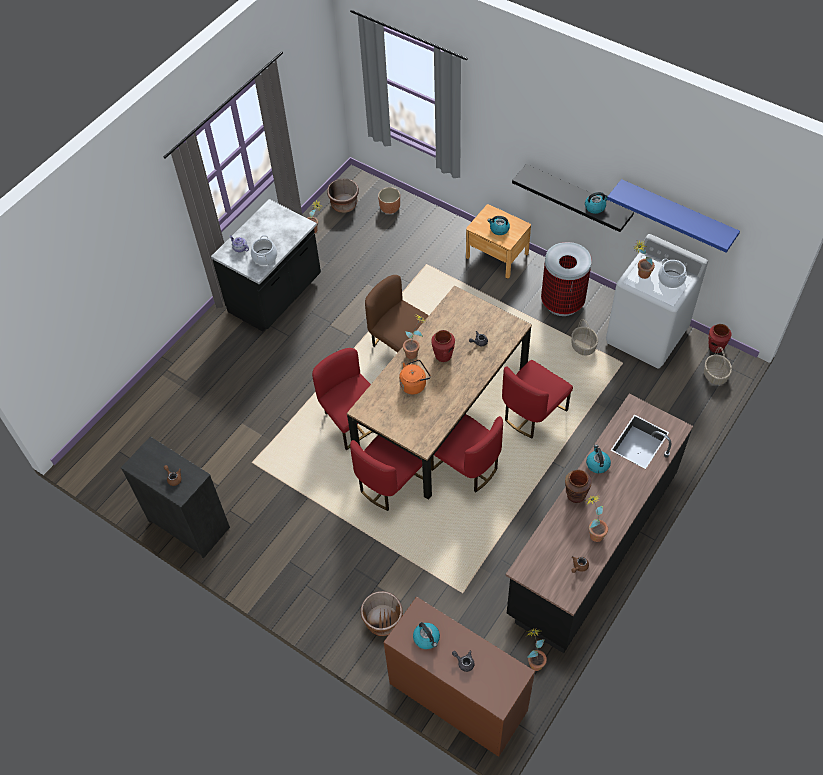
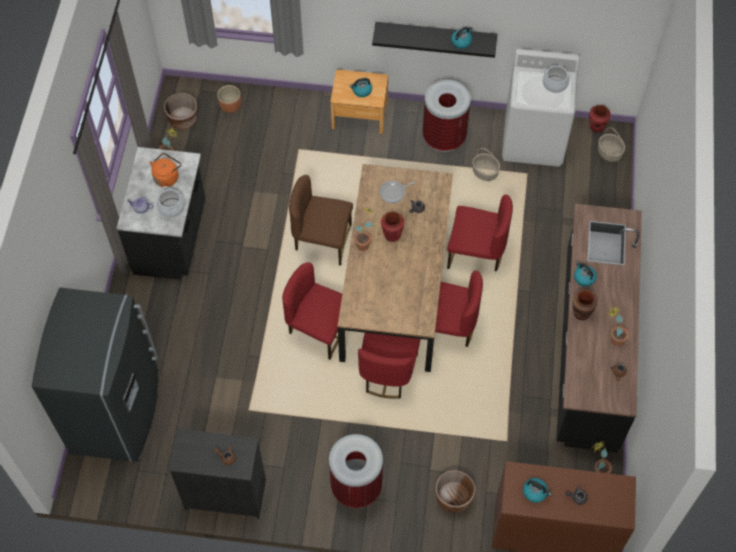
camera: 30 degrees left, 5 degrees up
orange kettle [399,359,431,394] -> orange kettle moved to [149,153,181,187]
red chair [502,360,573,438] -> red chair turned 90 degrees counterclockwise [447,194,513,271]
blue shelf [607,179,740,253] -> none
potted plant [634,240,655,279] -> none
none -> grey fridge [32,288,158,462]
none -> trash can [329,434,383,508]
none -> frying pan [379,181,416,203]

